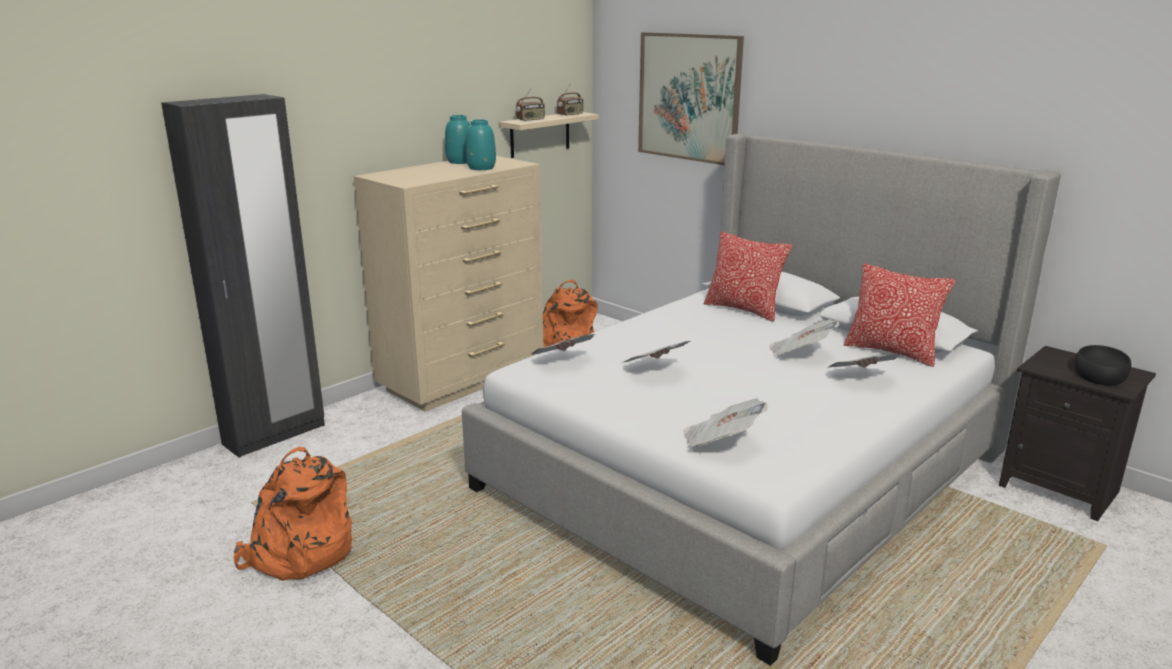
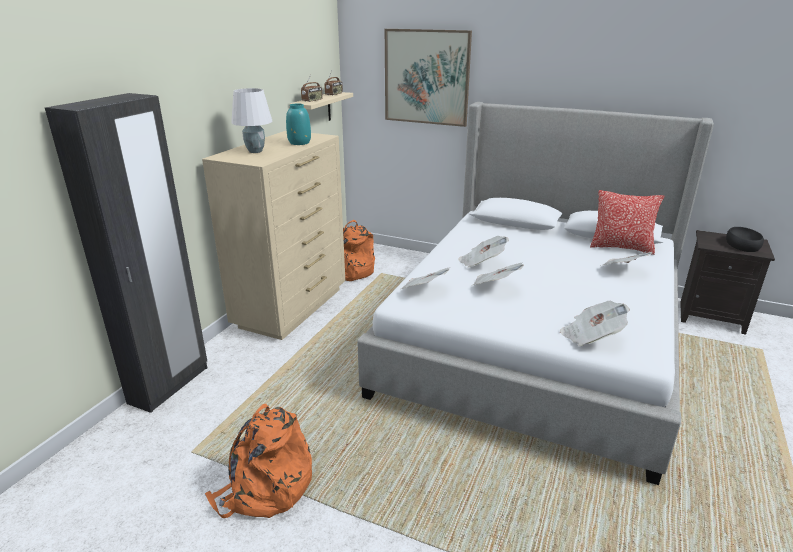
camera: 20 degrees left, 5 degrees up
turquoise vase [445,115,471,164] -> none
pillow [704,232,792,322] -> none
newspaper [769,319,839,356] -> newspaper moved to [458,236,509,267]
none -> white table lamp [231,88,272,153]

